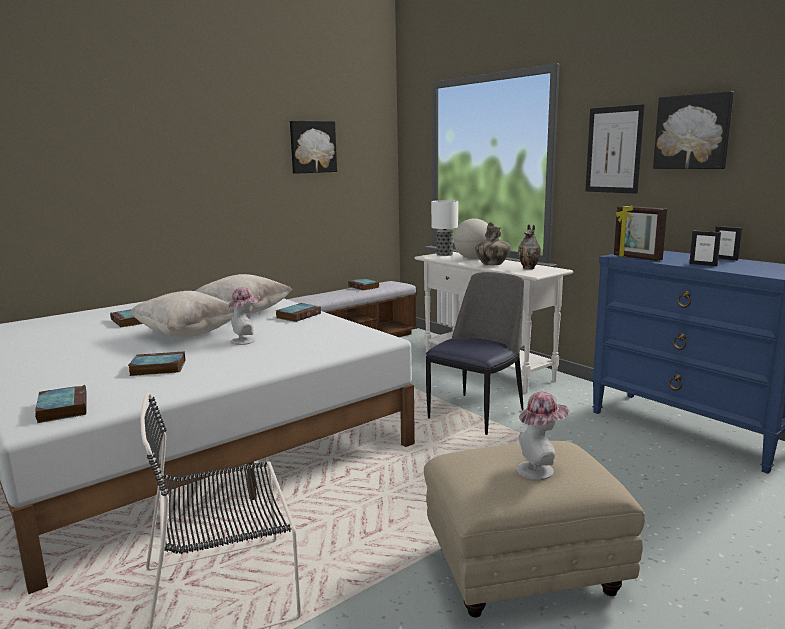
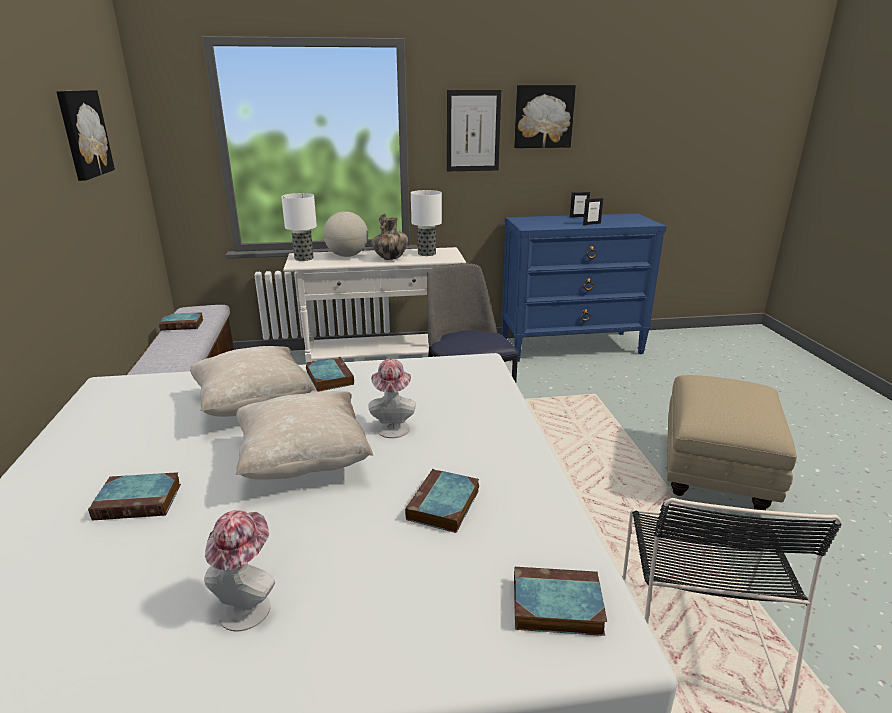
camera: 60 degrees left, 10 degrees up
hat [517,392,569,480] -> hat moved to [204,510,275,632]
vase [518,224,541,269] -> table lamp [411,190,442,256]
picture frame [614,205,667,261] -> none

